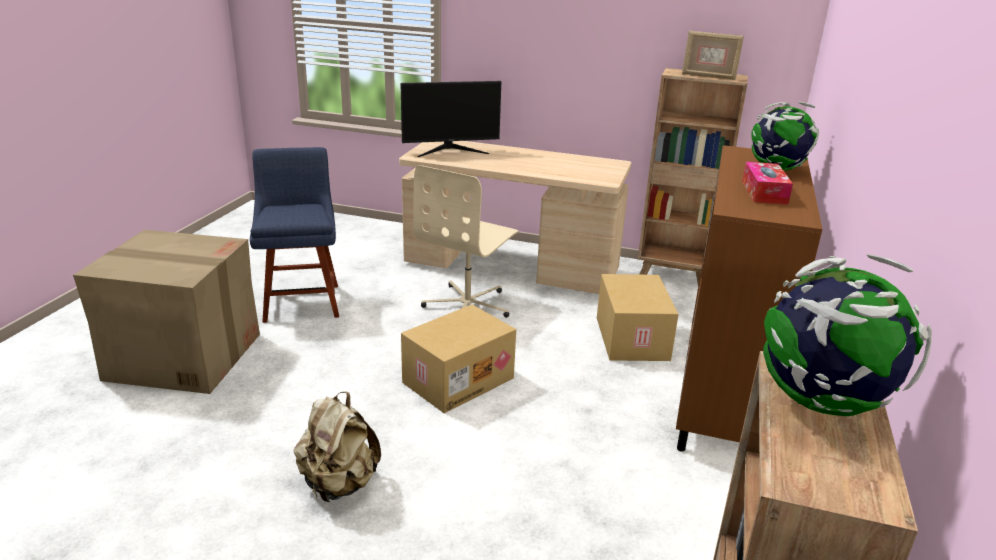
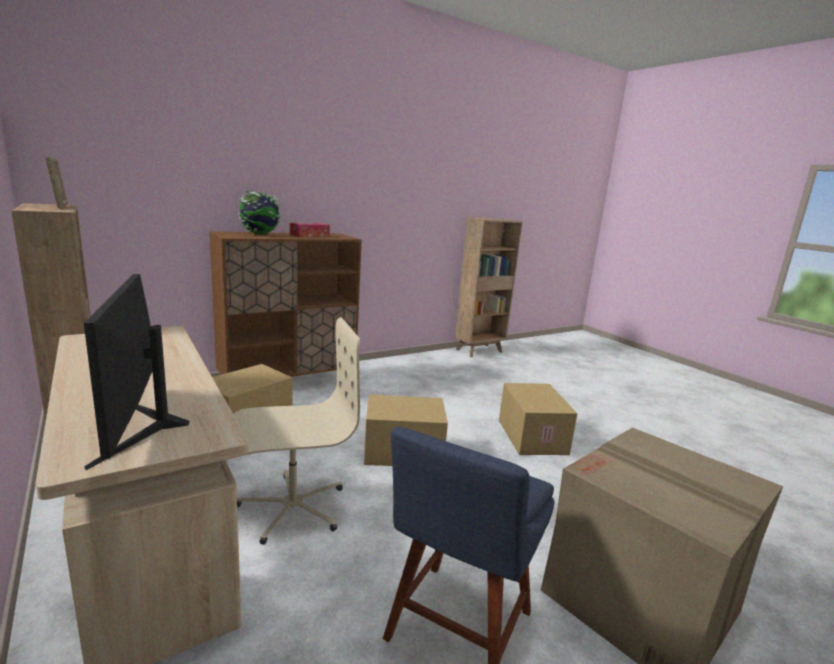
camera: 140 degrees left, 10 degrees down
beige backpack [294,392,381,502] -> cardboard box [499,383,577,455]
monitor [400,81,501,157] -> monitor turned 135 degrees counterclockwise [84,274,189,470]
globe [763,254,931,416] -> none

